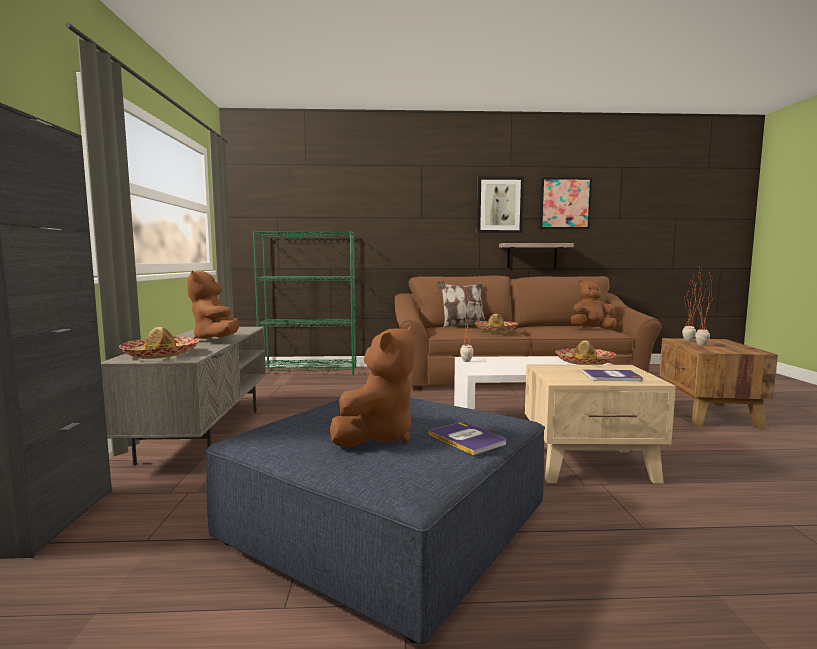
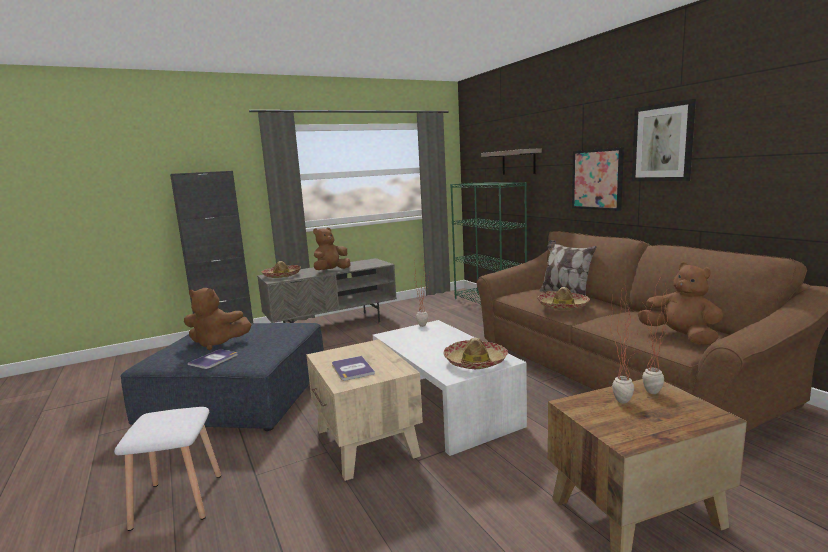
camera: 65 degrees right, 5 degrees up
shelf [499,243,574,268] -> shelf moved to [481,148,542,175]
picture [539,177,592,229] -> picture moved to [572,147,624,211]
none -> white stool [114,407,221,531]

